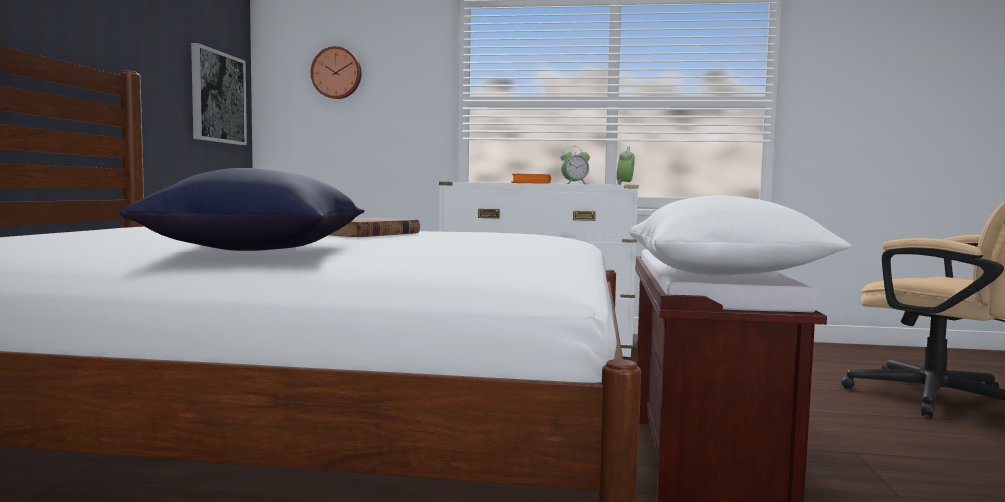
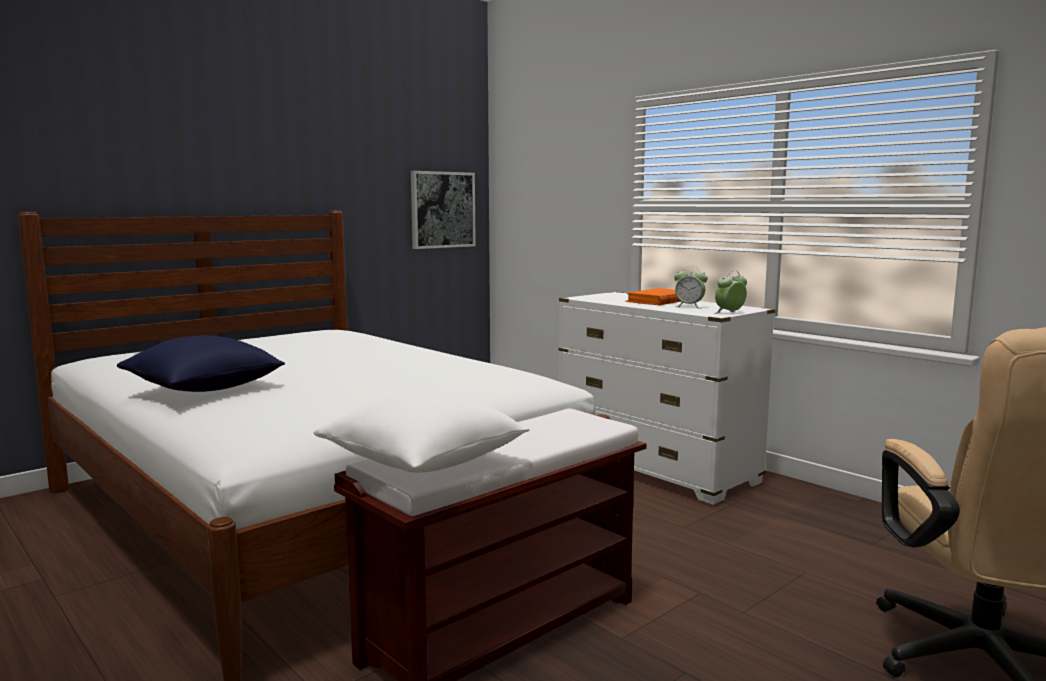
camera: 40 degrees right, 5 degrees up
wall clock [311,46,362,99] -> none
brown book [330,218,420,237] -> none

